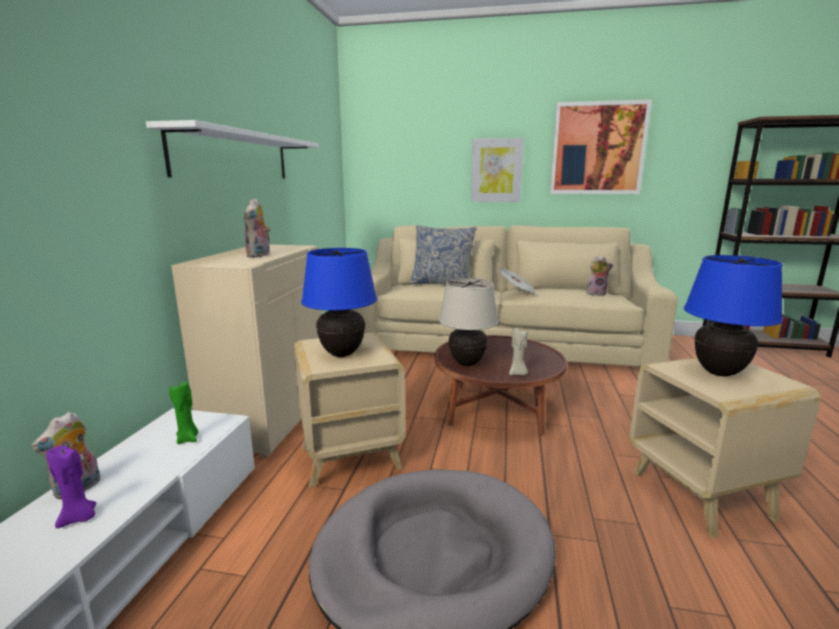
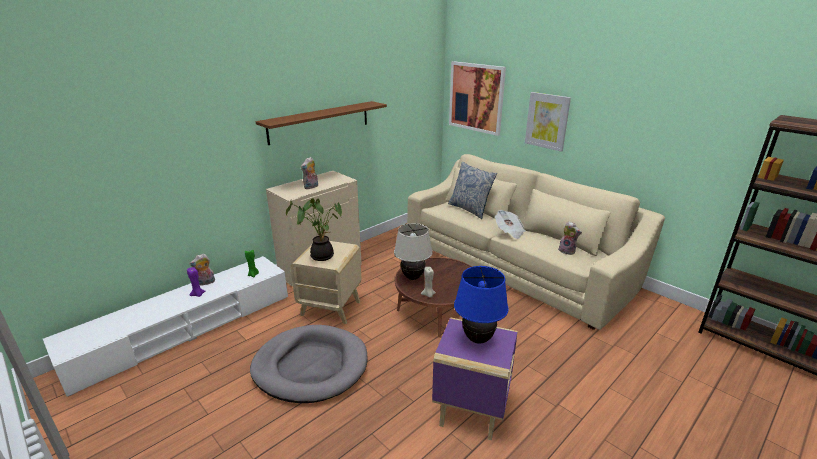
camera: 35 degrees right, 10 degrees up
white shelf [146,120,319,178] -> brown shelf [256,101,387,145]
blue table lamp [301,248,377,357] -> potted plant [286,198,342,261]
picture [550,99,652,194] -> picture moved to [449,61,506,136]
beige side table [630,358,821,538] -> purple side table [432,317,518,440]

